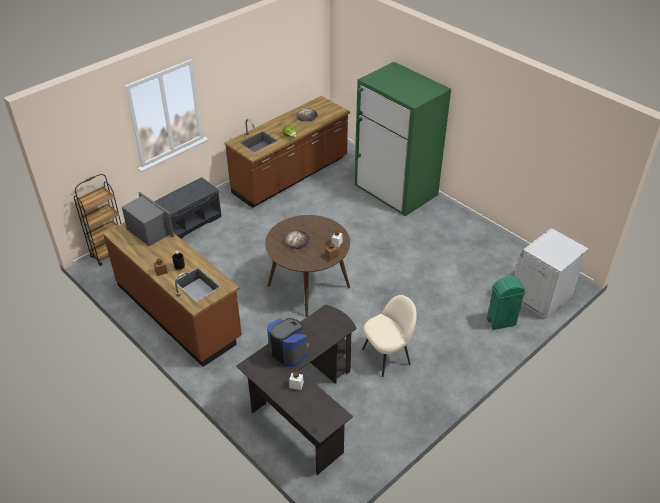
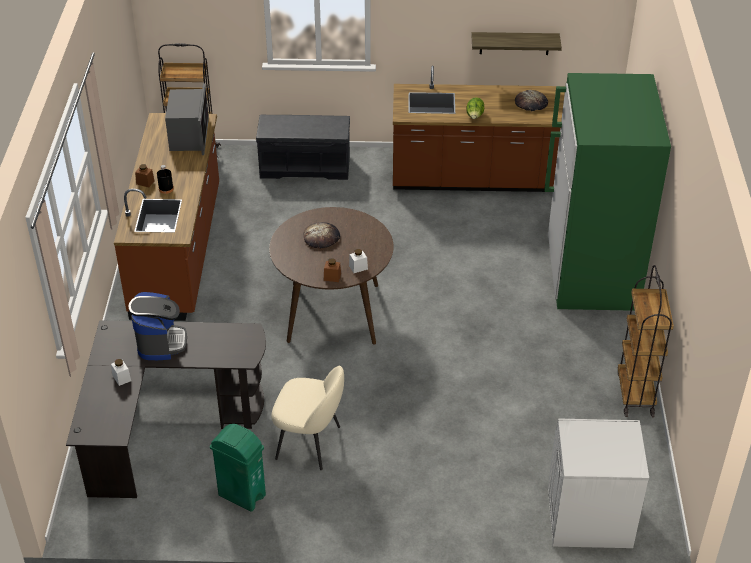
camera: 45 degrees right, 0 degrees up
green trash can [487,276,526,330] -> green trash can moved to [210,424,266,512]
none -> shelf [471,32,562,55]
none -> brown cart [618,265,674,418]

